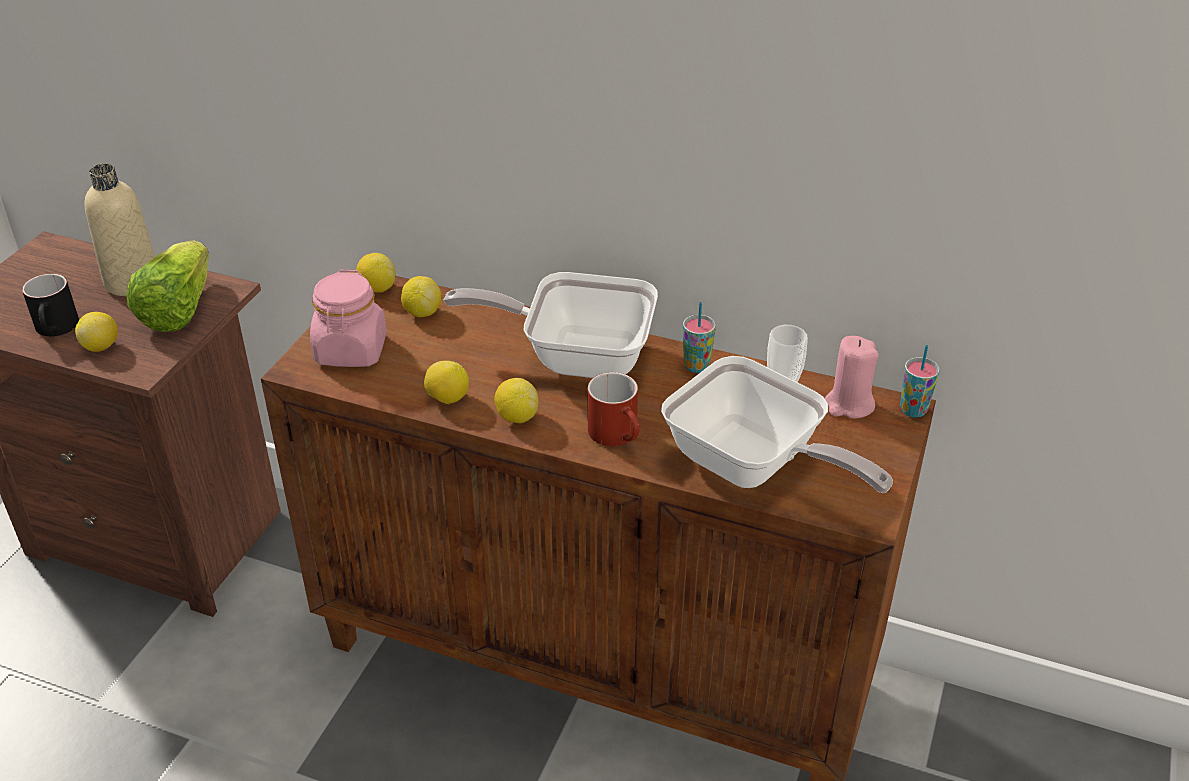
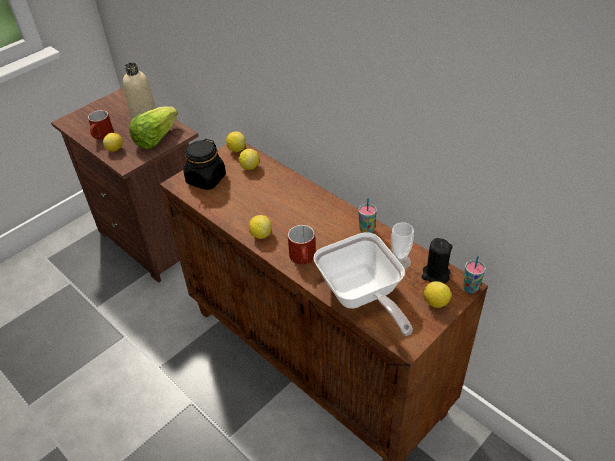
camera: 25 degrees right, 5 degrees up
black mug [22,274,79,336] -> red mug [88,110,114,140]
pink jar [310,270,387,367] -> black jar [184,139,226,190]
lemon [424,361,469,404] -> lemon moved to [424,281,451,308]
frying pan [444,272,658,378] -> none
pink candle [825,336,879,419] -> black candle [422,238,452,284]

